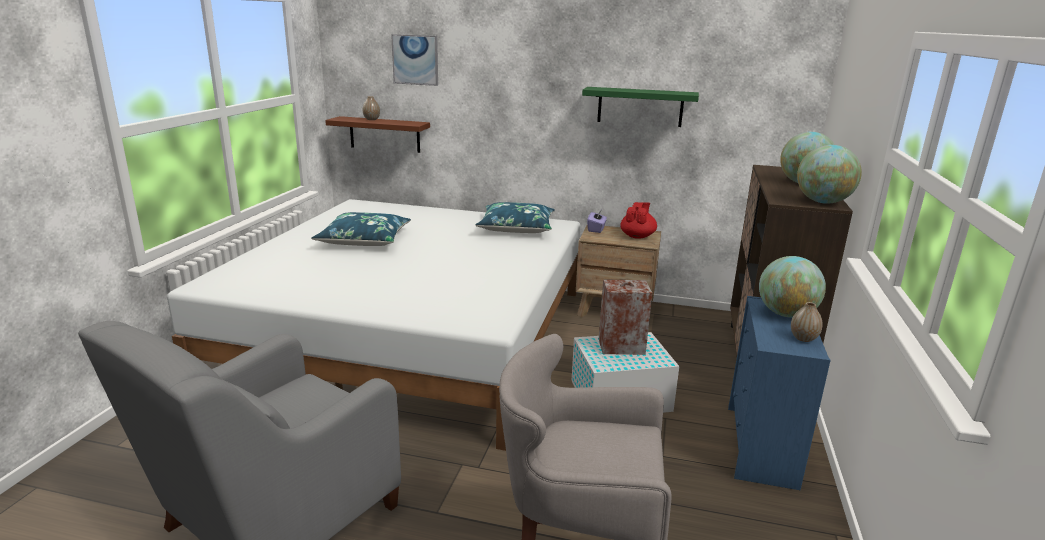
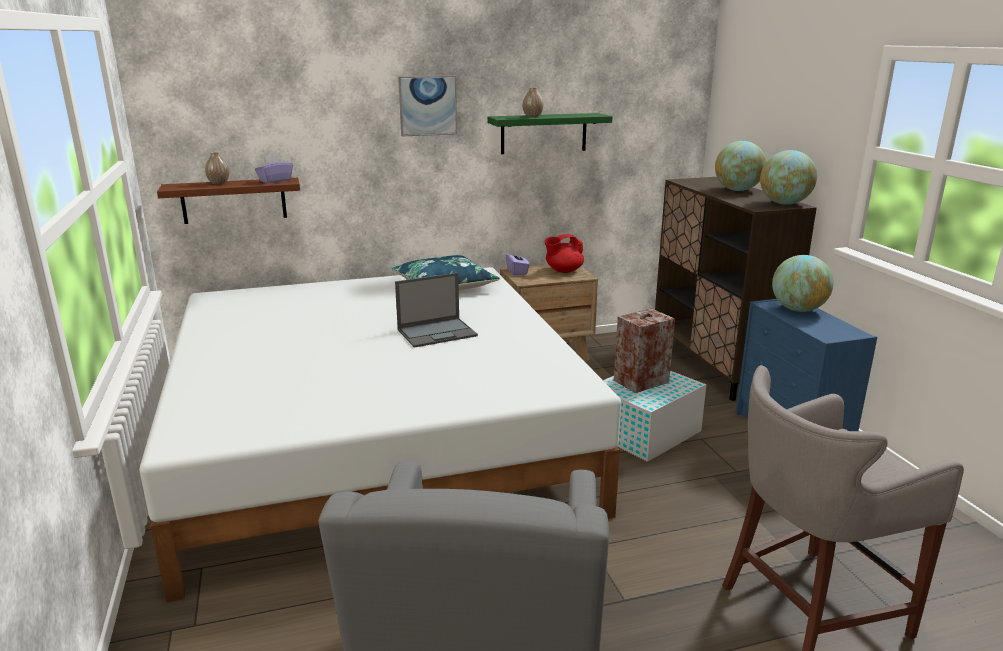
camera: 30 degrees left, 0 degrees up
blue pillow [311,212,411,246] -> none
picture [391,34,438,86] -> picture moved to [398,76,457,136]
red teapot [620,202,657,239] -> red teapot turned 105 degrees counterclockwise [544,234,584,273]
vase [791,302,823,342] -> vase moved to [522,87,543,117]
none -> purple tissue box [255,154,293,183]
none -> laptop [395,273,478,348]

